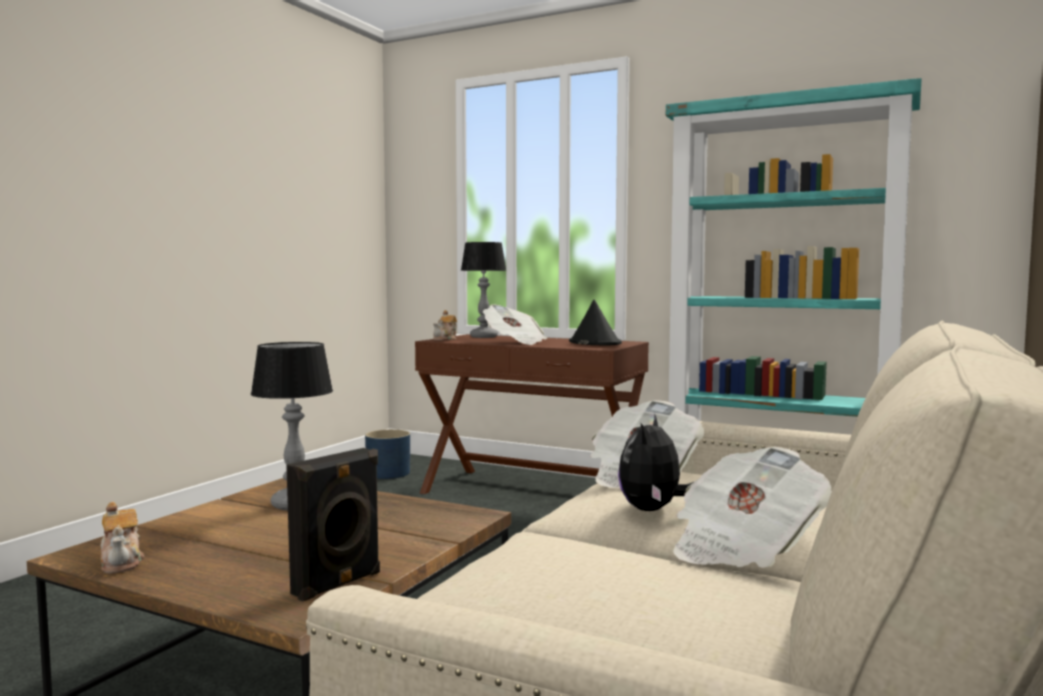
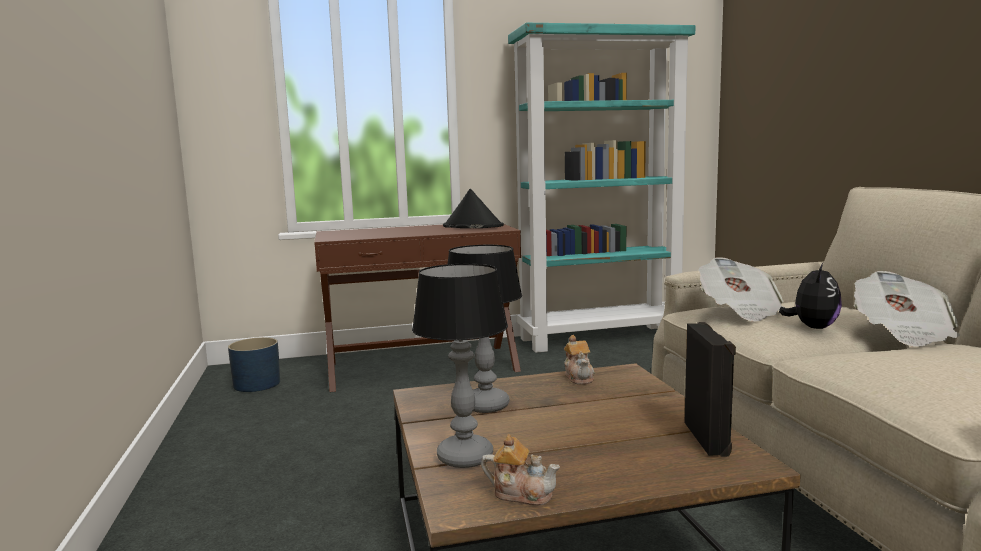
camera: 40 degrees left, 5 degrees up
teapot [433,310,457,341] -> teapot moved to [564,335,595,384]
table lamp [461,242,506,338] -> table lamp moved to [412,264,508,468]
newspaper [483,304,547,345] -> none
plush toy [618,413,693,511] -> plush toy turned 135 degrees counterclockwise [779,263,842,329]

